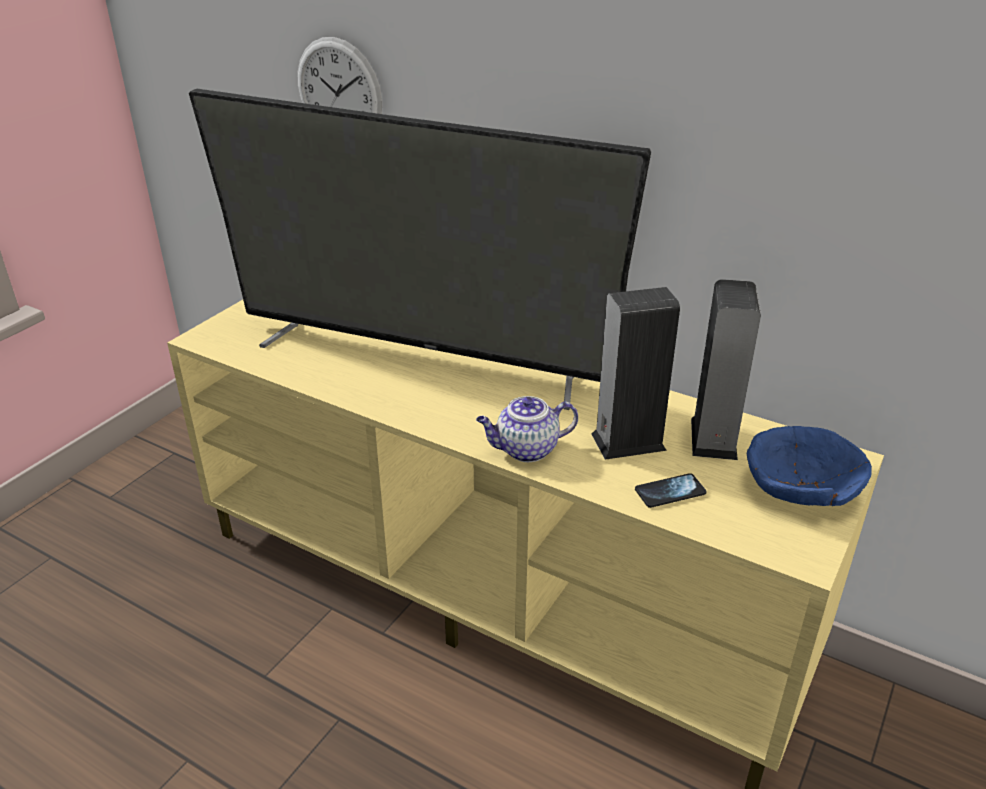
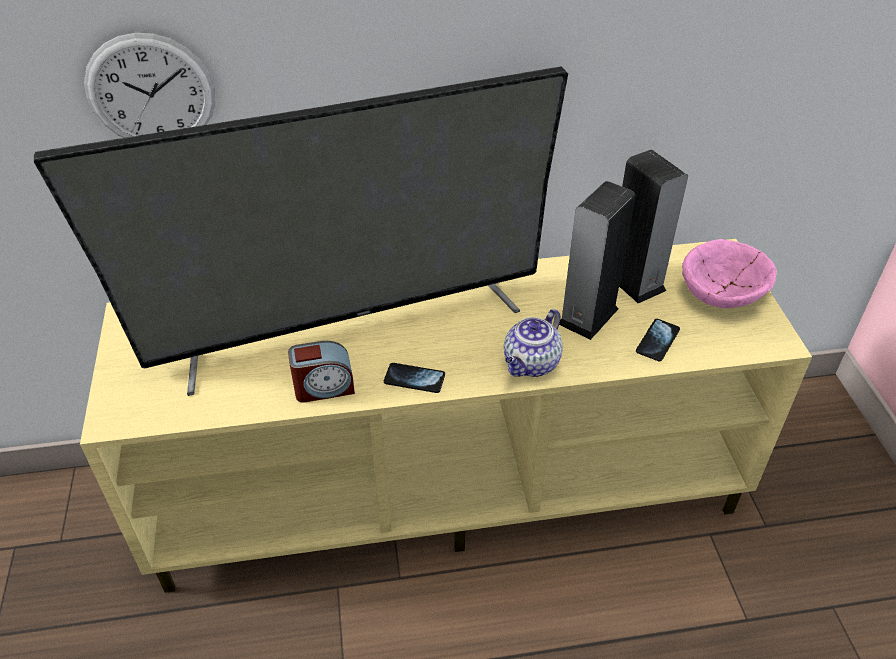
camera: 40 degrees left, 10 degrees up
blue bowl [747,426,872,506] -> pink bowl [682,239,777,308]
none -> alarm clock [288,341,355,403]
none -> phone [384,363,445,393]

